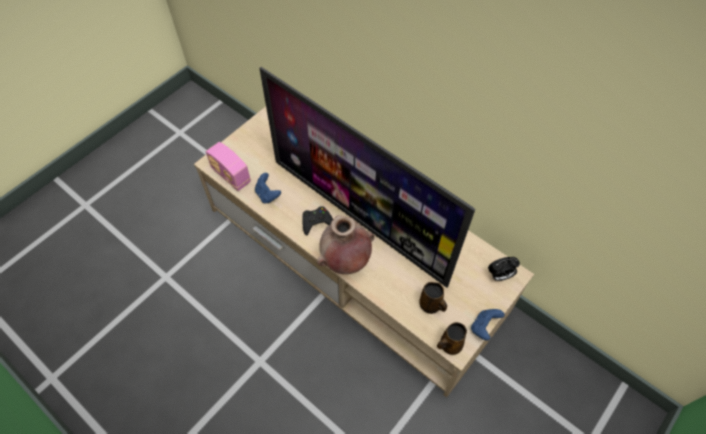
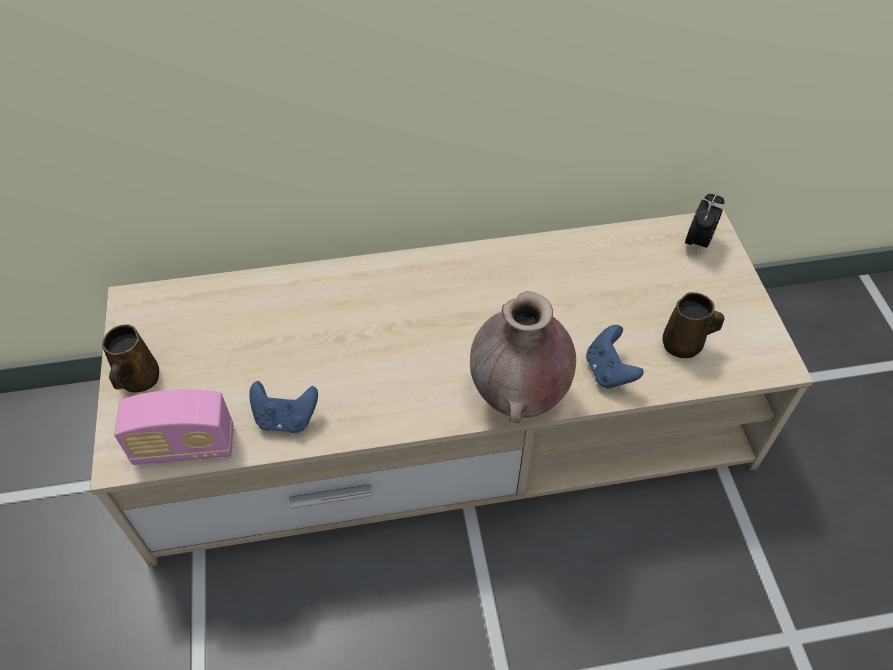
camera: 50 degrees left, 5 degrees down
television [259,67,475,288] -> none
black game controller [302,206,333,236] -> none
brown mug [437,322,467,355] -> brown mug moved to [102,324,159,393]
blue game controller [471,309,504,341] -> blue game controller moved to [586,325,644,389]

